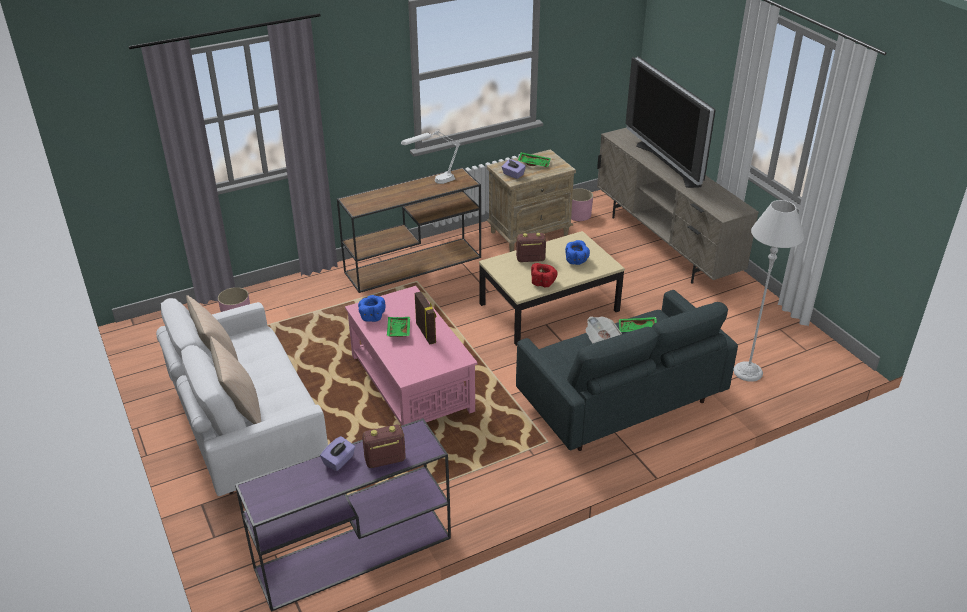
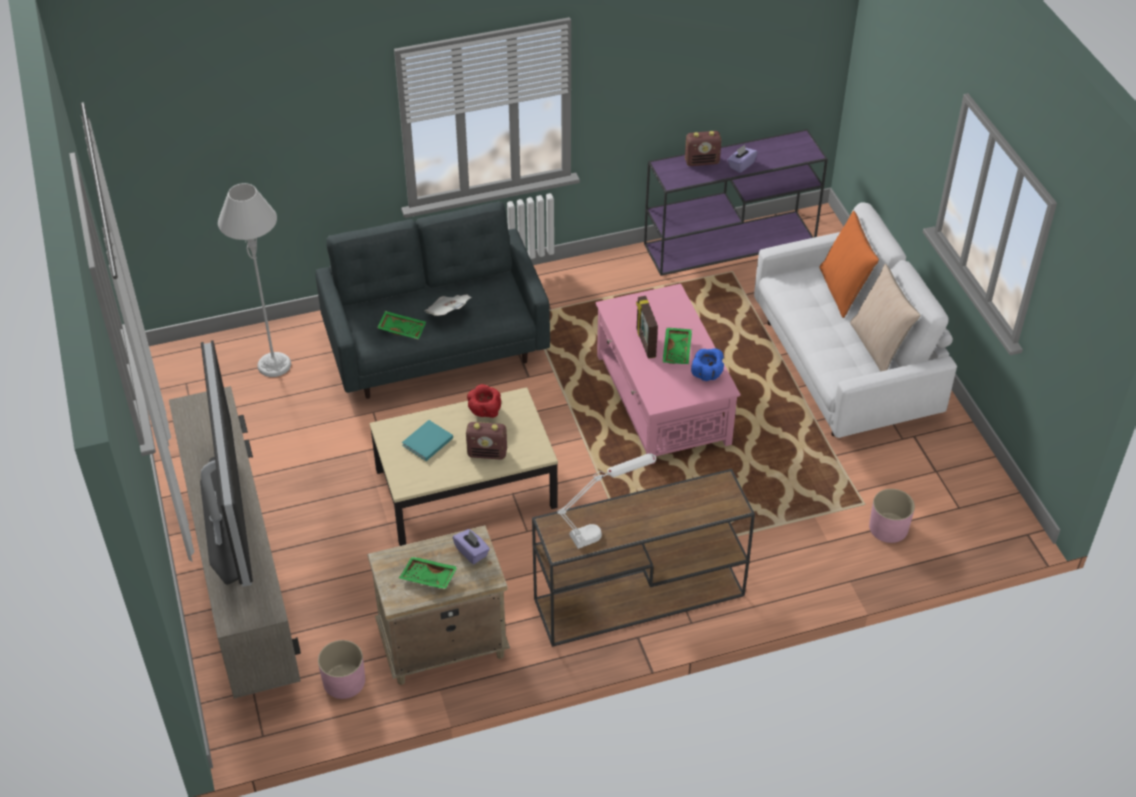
camera: 170 degrees left, 10 degrees up
beige pillow [210,336,261,424] -> orange pillow [819,211,879,318]
blue bowl [565,240,590,265] -> turquoise book [402,420,453,461]

